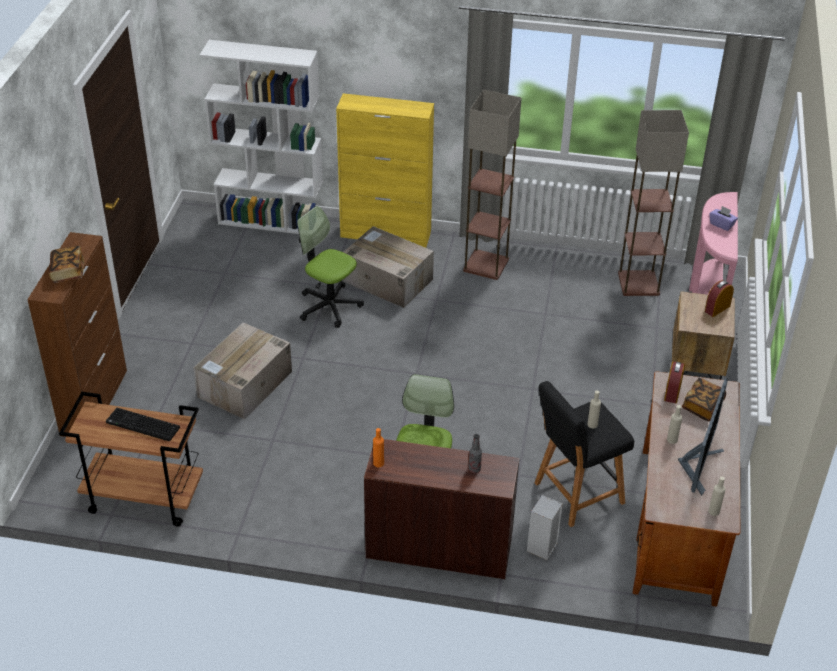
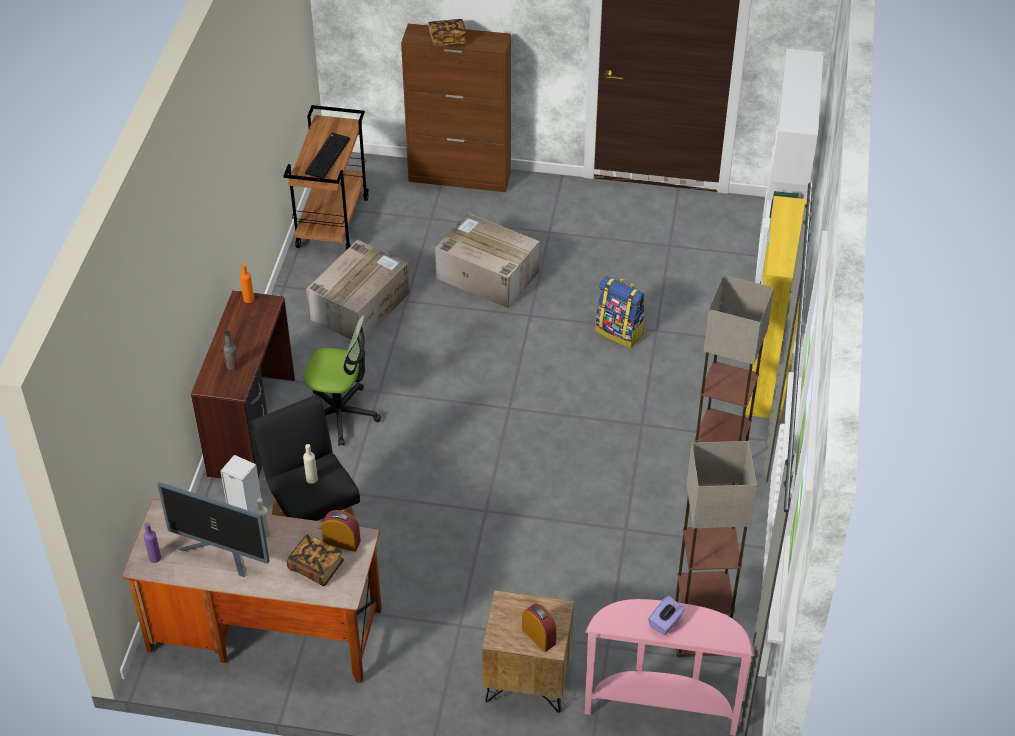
camera: 90 degrees right, 5 degrees up
office chair [297,206,364,328] -> backpack [595,276,646,348]
cardboard box [343,226,434,308] -> cardboard box moved to [306,240,410,344]
beige bottle [708,476,726,516] -> purple bottle [143,523,161,563]

